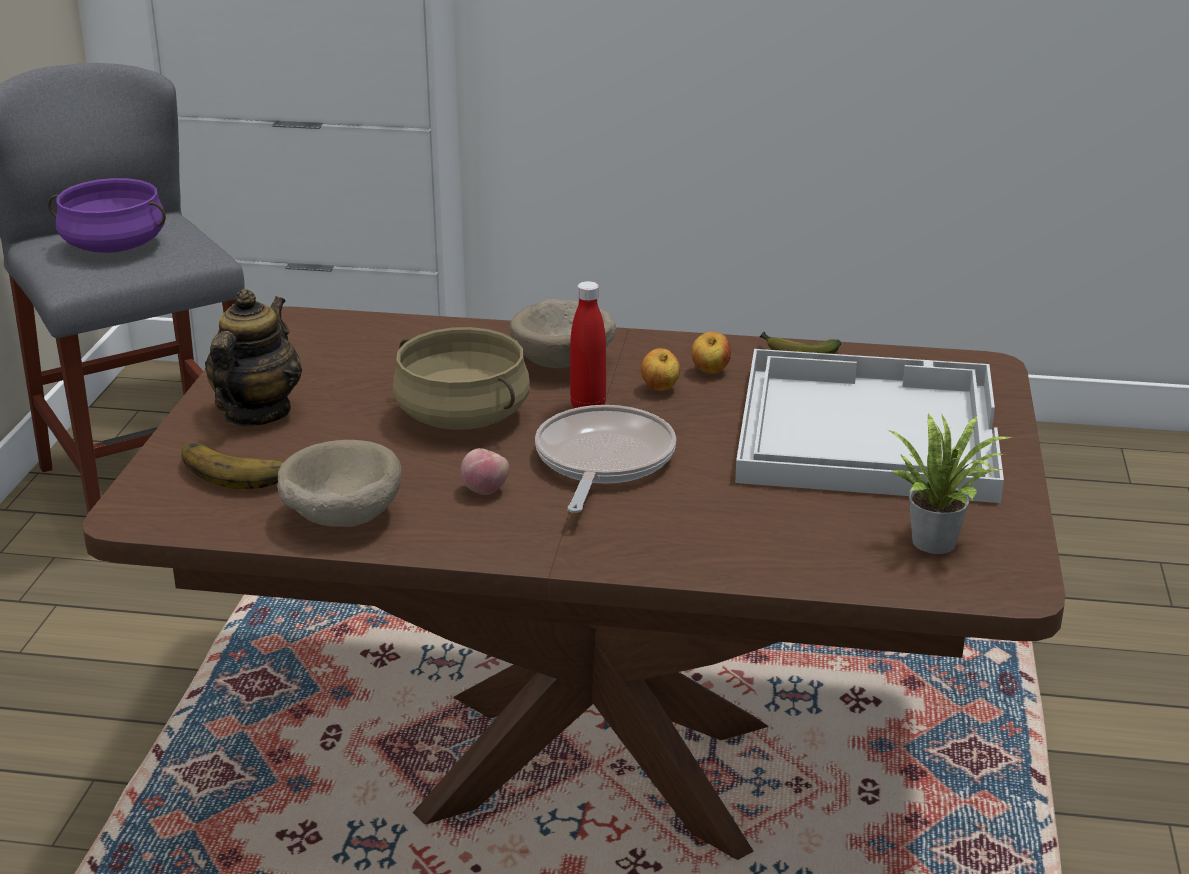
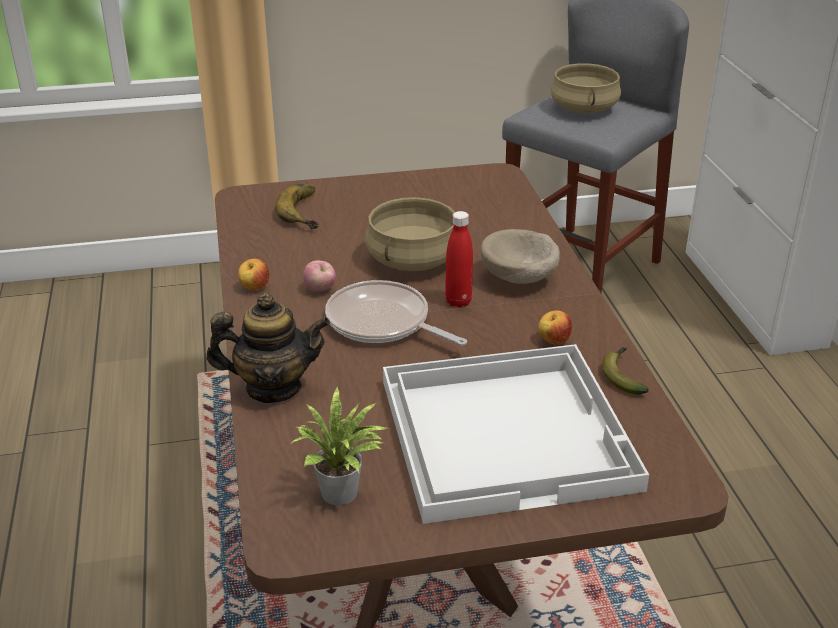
camera: 70 degrees right, 5 degrees up
purple cooking pot [48,178,166,253] -> beige cooking pot [550,63,621,113]
teapot [205,289,302,426] -> teapot moved to [207,293,330,403]
beige bowl [277,440,402,527] -> none
frying pan [535,405,676,513] -> frying pan turned 135 degrees counterclockwise [325,280,467,346]
apple [641,348,680,391] -> apple moved to [238,259,269,290]

